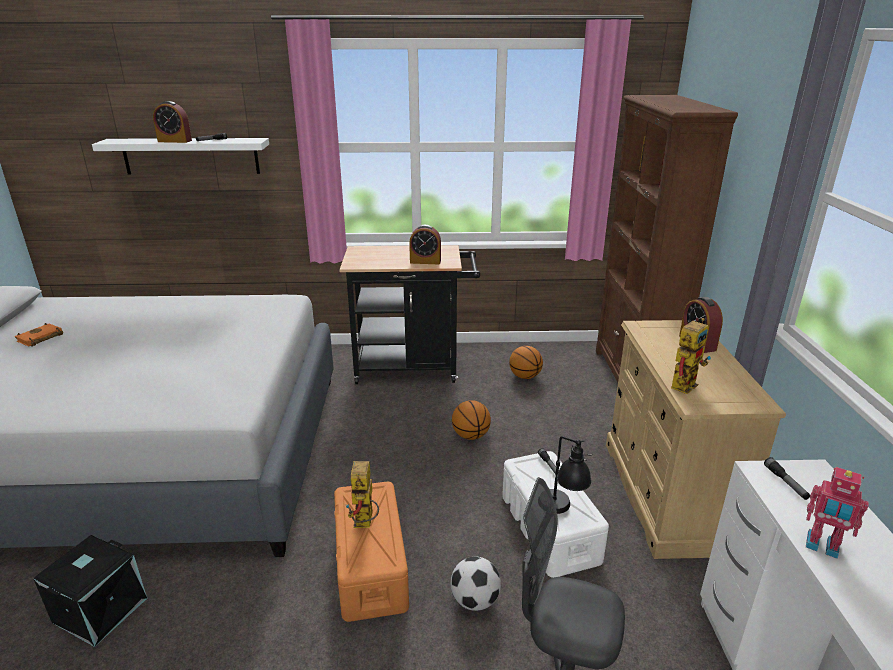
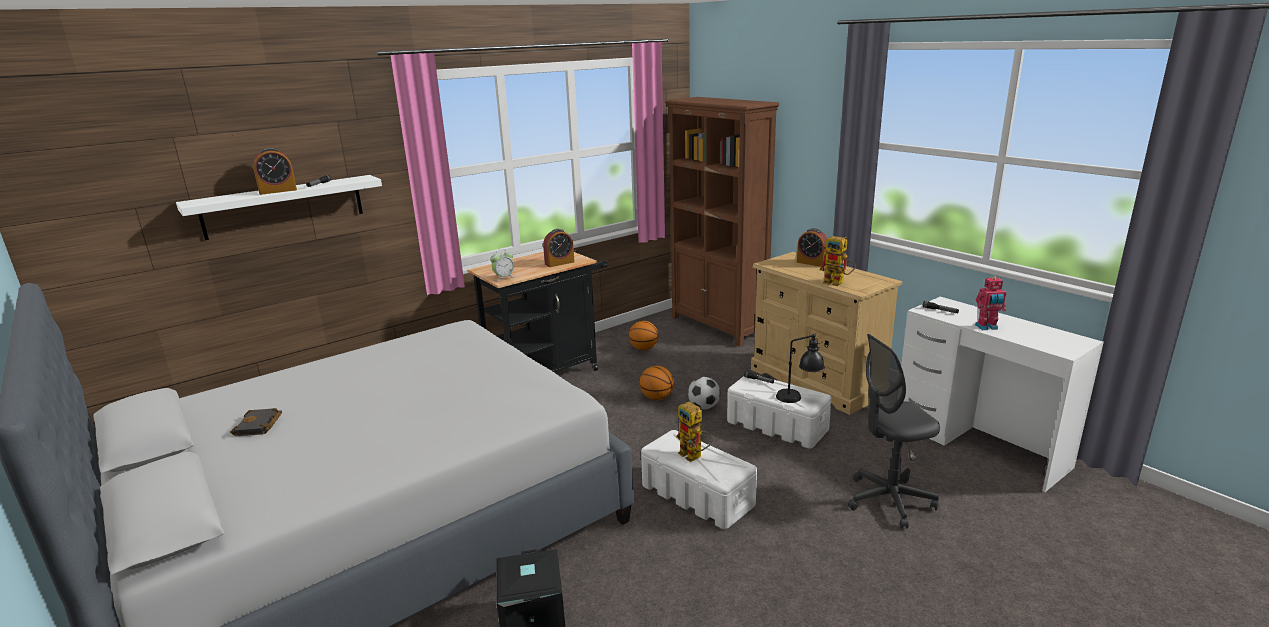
camera: 35 degrees left, 5 degrees down
orange book [15,323,63,347] -> black book [230,408,282,436]
orange storage box [334,482,409,622] -> white storage box [641,430,757,529]
football [451,557,501,611] -> football moved to [688,377,720,409]
toy robot [671,318,711,394] -> toy robot turned 120 degrees clockwise [819,236,856,286]
none -> alarm clock [490,249,515,281]

